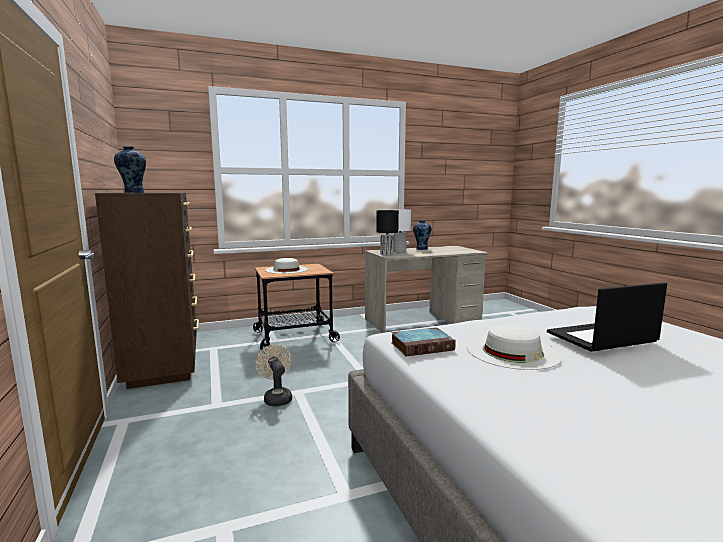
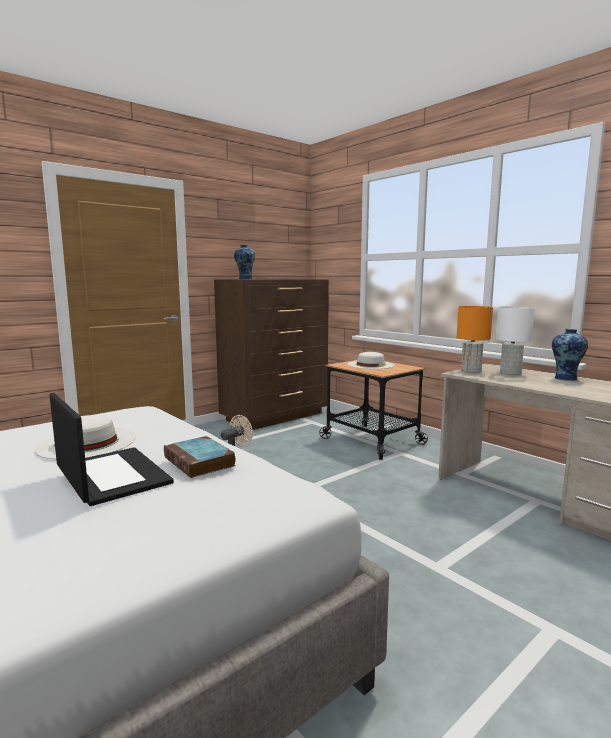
camera: 70 degrees right, 0 degrees up
black table lamp [376,210,399,256] -> orange table lamp [457,306,493,373]
book [391,327,456,356] -> book moved to [164,436,236,478]

